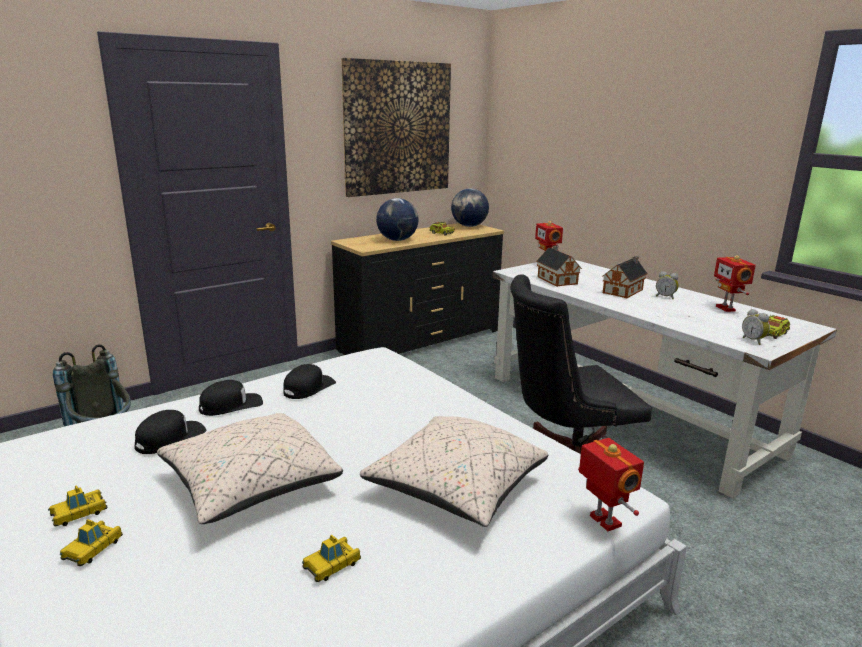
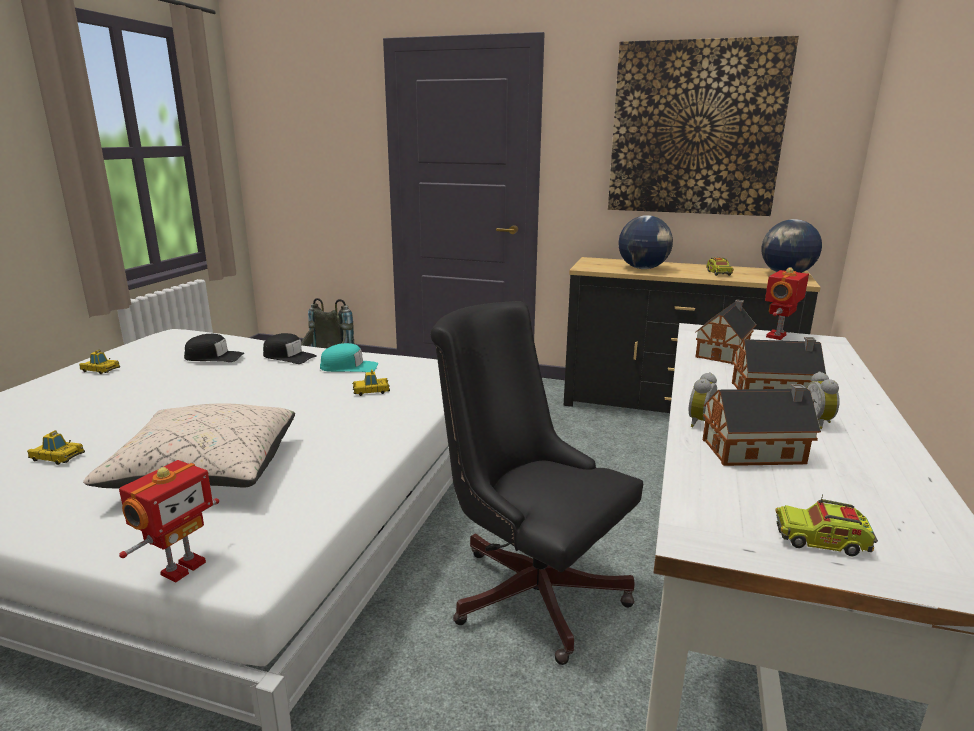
camera: 55 degrees right, 0 degrees up
toy car [60,519,123,566] -> toy car moved to [352,369,390,396]
beige pillow [157,413,343,524] -> none
black cap [283,364,336,399] -> turquoise cap [320,343,378,372]
toy robot [714,255,756,312] -> none
alarm clock [742,309,770,345] -> alarm clock moved to [689,372,717,427]
none -> toy house [703,384,821,466]

